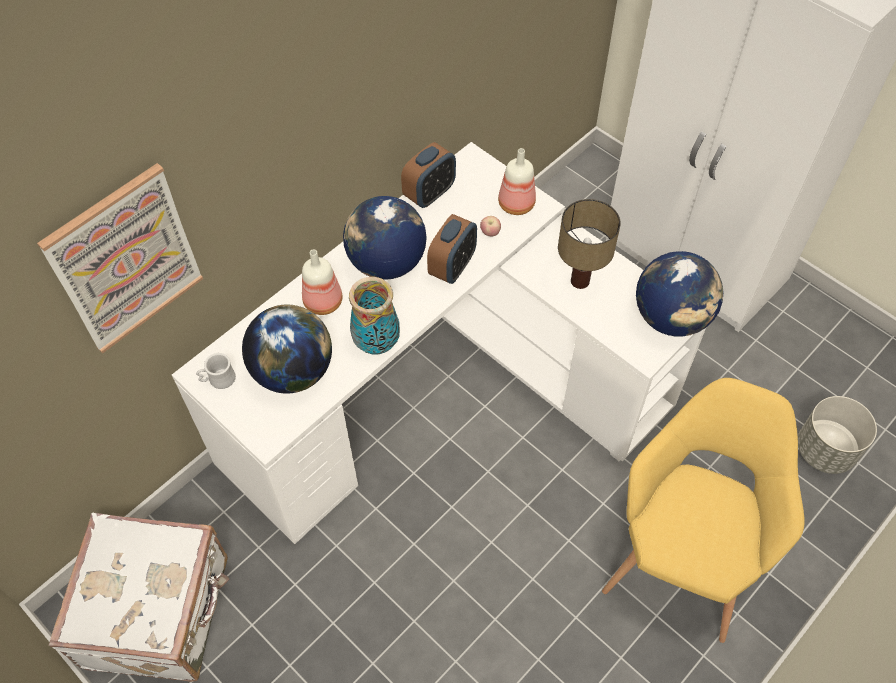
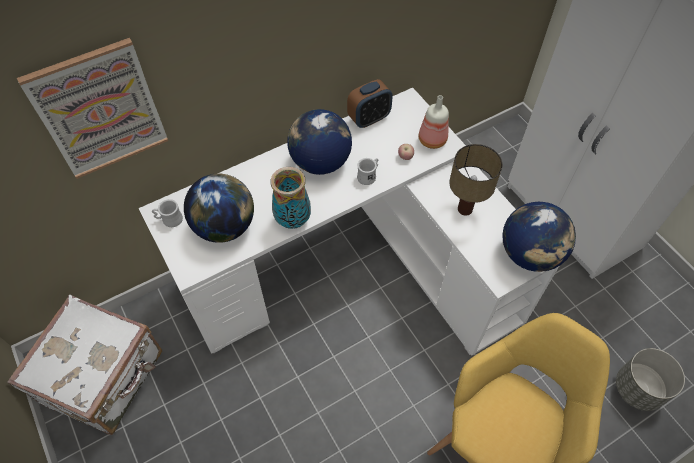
camera: 15 degrees right, 0 degrees up
bottle [302,249,342,315] -> none
alarm clock [427,214,477,284] -> white mug [357,158,378,185]

